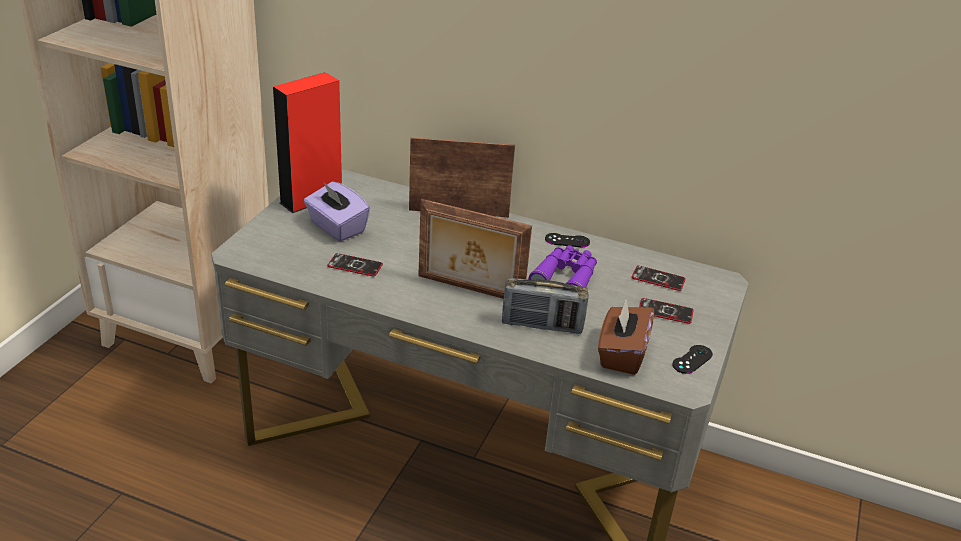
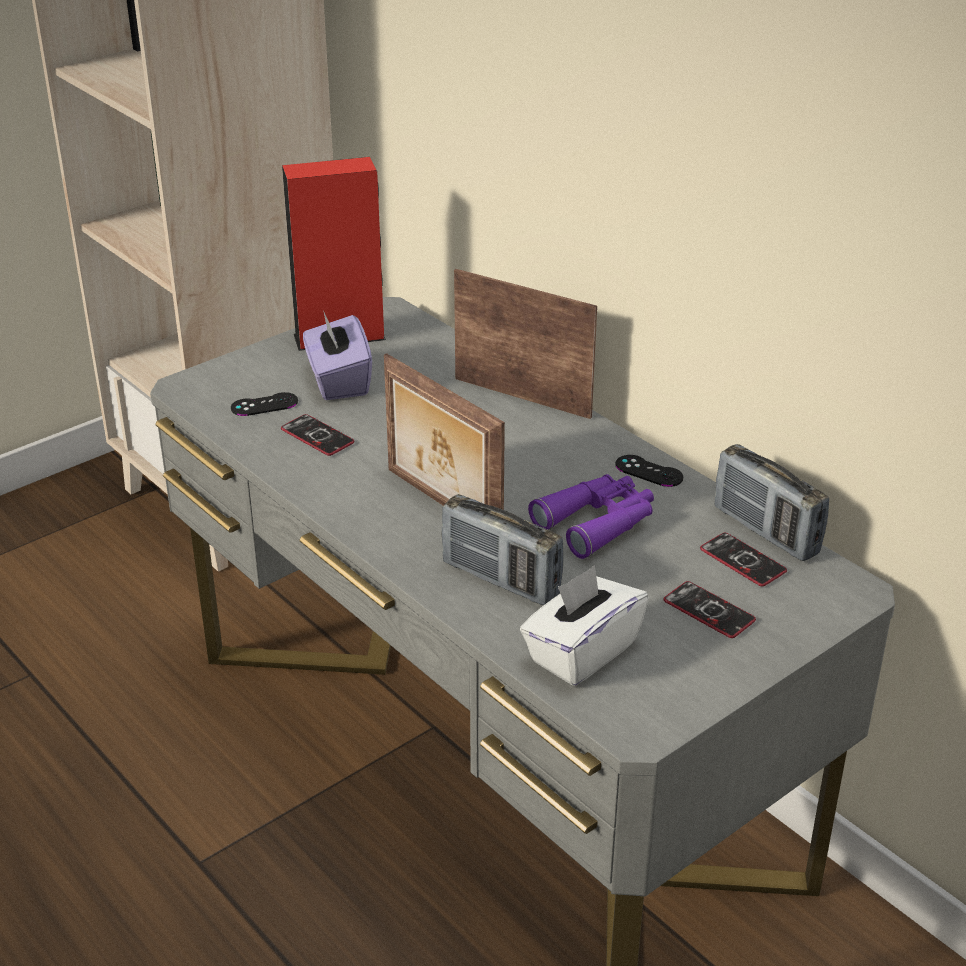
camera: 30 degrees right, 0 degrees up
brown tissue box [598,299,654,375] -> white tissue box [520,565,649,686]
black game controller [672,345,713,374] -> black game controller moved to [231,392,298,416]
none -> radio [715,444,829,561]

